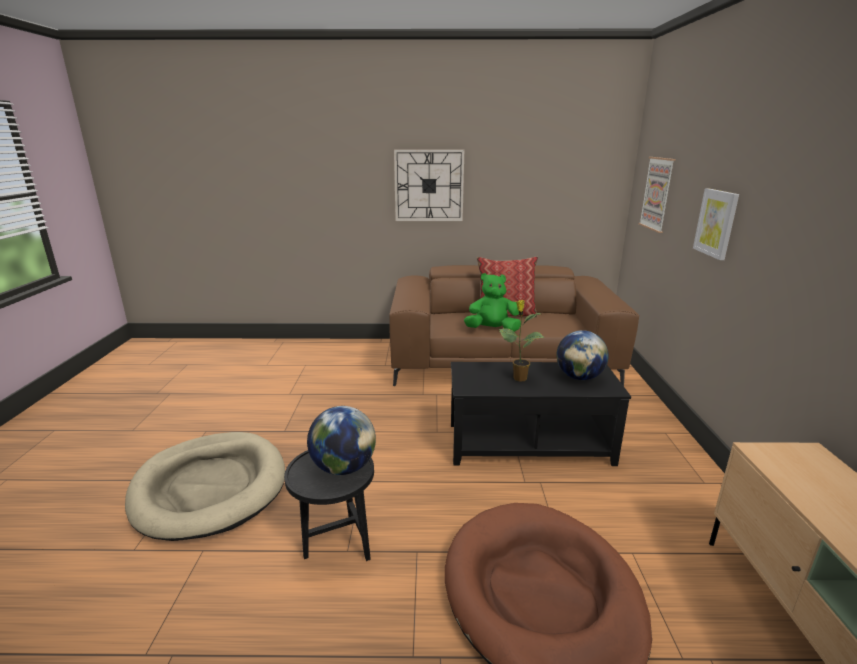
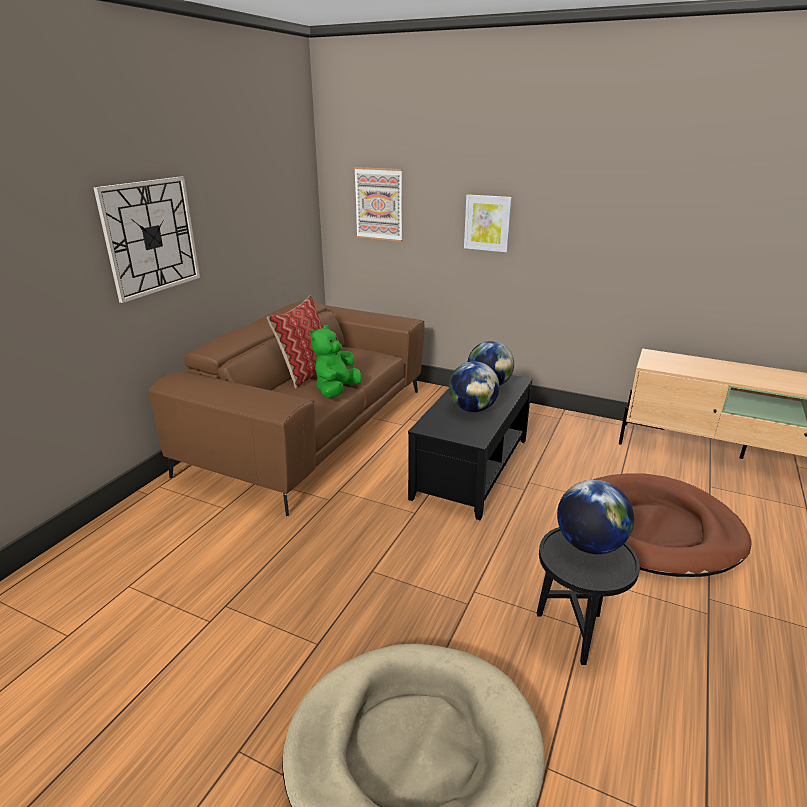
camera: 65 degrees left, 5 degrees up
potted plant [499,300,545,382] -> globe [449,361,500,412]

